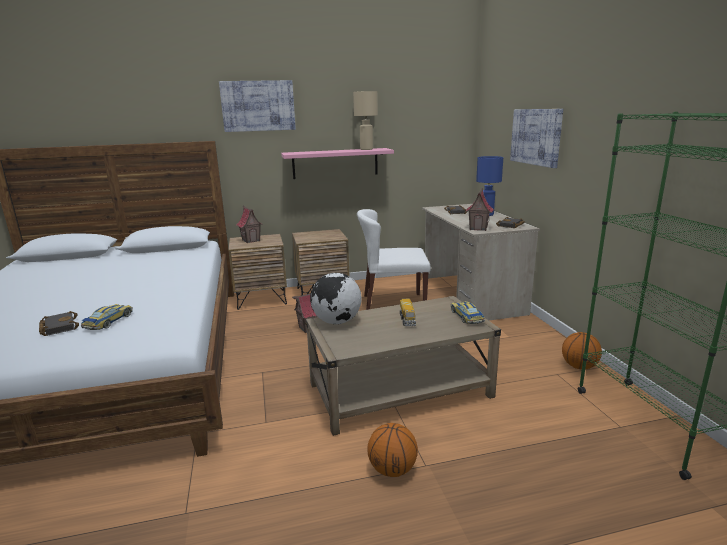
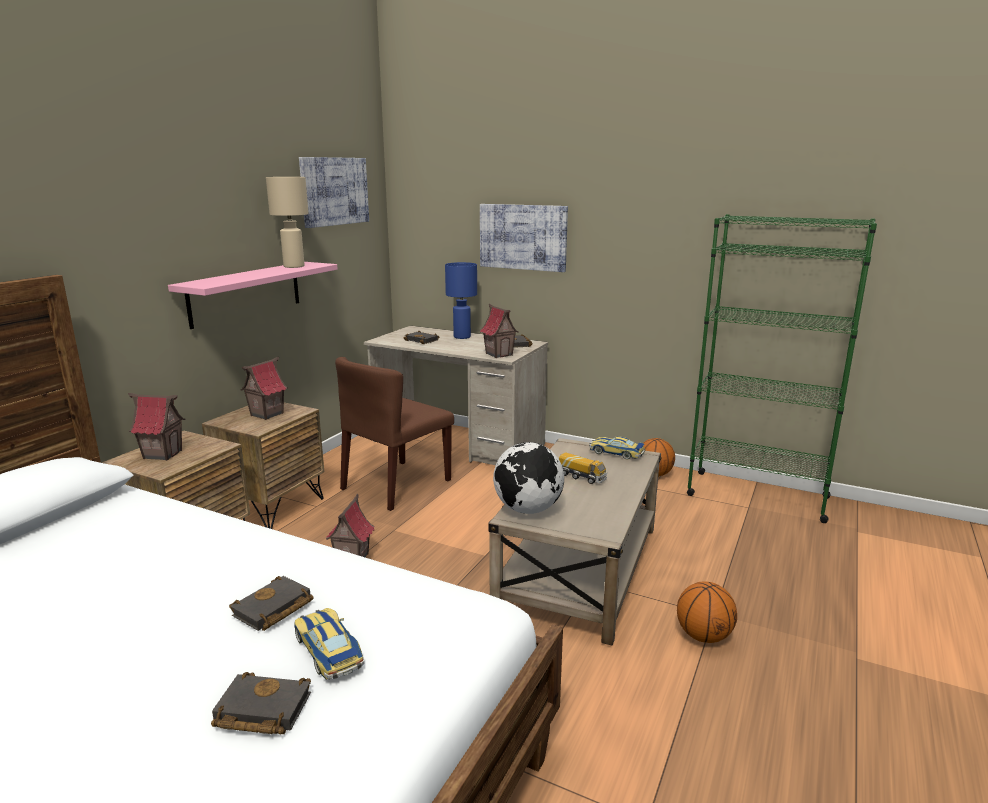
camera: 50 degrees left, 0 degrees up
picture [219,80,296,132] -> picture moved to [299,157,369,228]
white chair [357,209,431,310] -> brown chair [335,357,454,511]
none -> black book [229,576,313,631]
none -> toy house [241,357,288,420]

